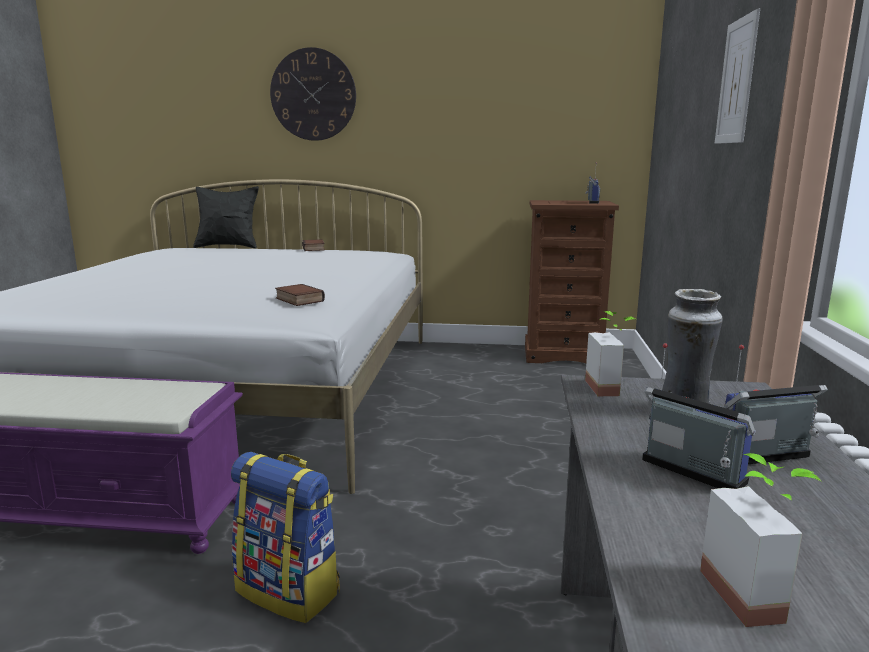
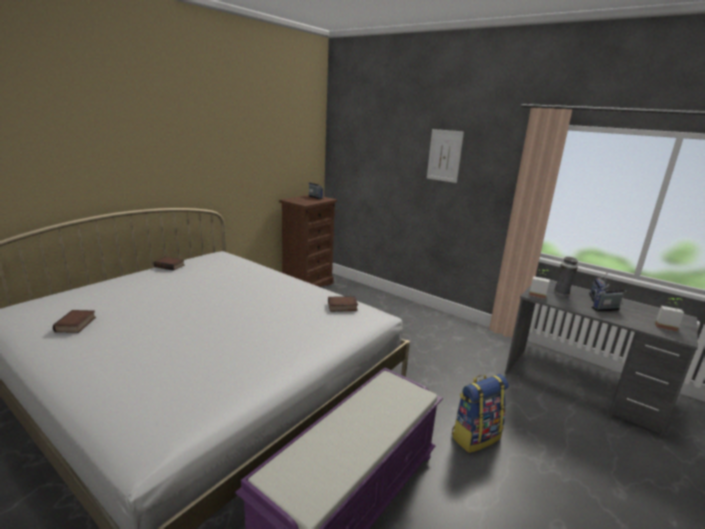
camera: 60 degrees left, 5 degrees up
black pillow [193,186,259,248] -> none
wall clock [270,47,356,141] -> none
none -> book [53,310,96,333]

